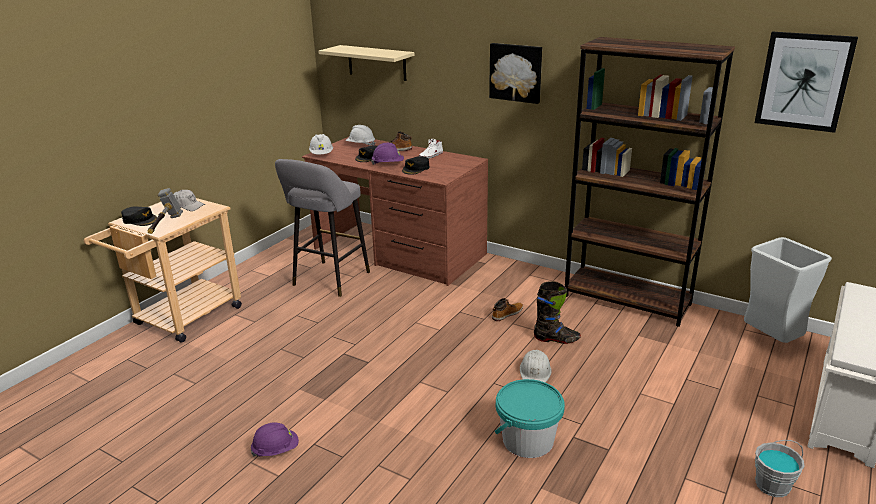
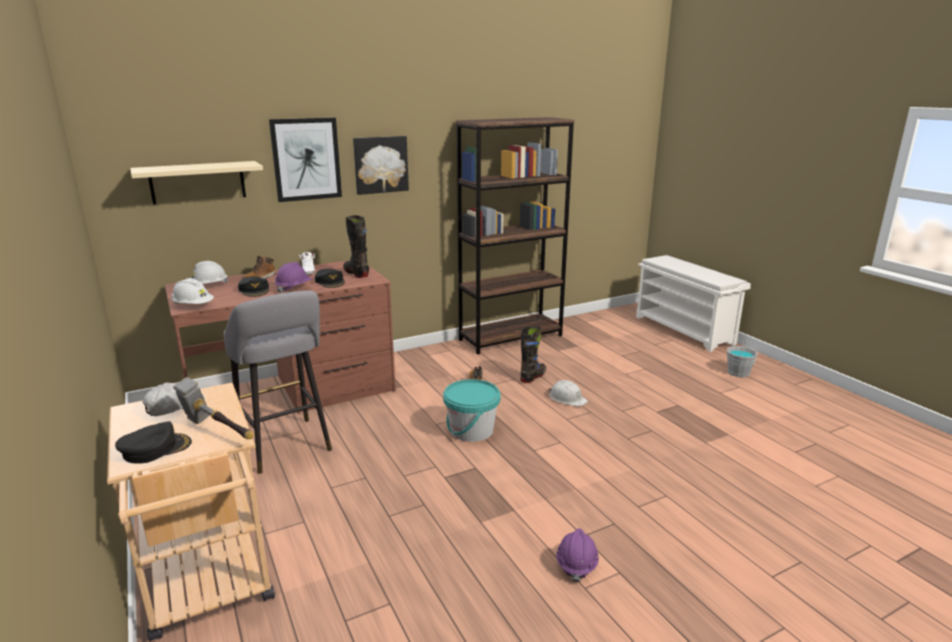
camera: 60 degrees left, 5 degrees down
turquoise bucket [495,379,565,458] -> turquoise bucket moved to [443,379,501,442]
grey trash can [744,237,832,343] -> none
picture [755,32,858,133] -> picture moved to [269,118,342,202]
none -> black boot [343,215,369,278]

